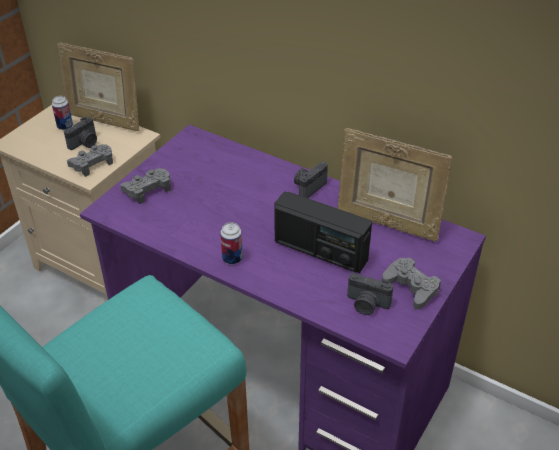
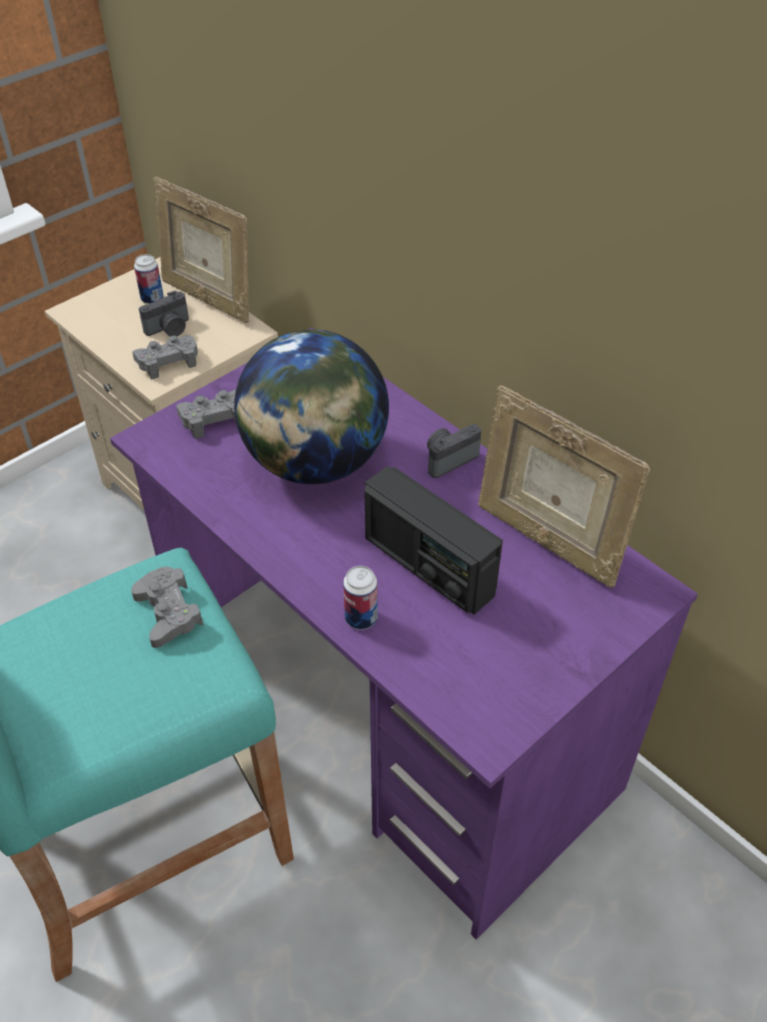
camera: 15 degrees right, 5 degrees up
can [220,222,243,265] -> can moved to [343,566,378,630]
camera [347,273,394,315] -> none
grey game controller [382,258,441,310] -> grey game controller moved to [131,567,203,648]
none -> globe [234,329,389,484]

